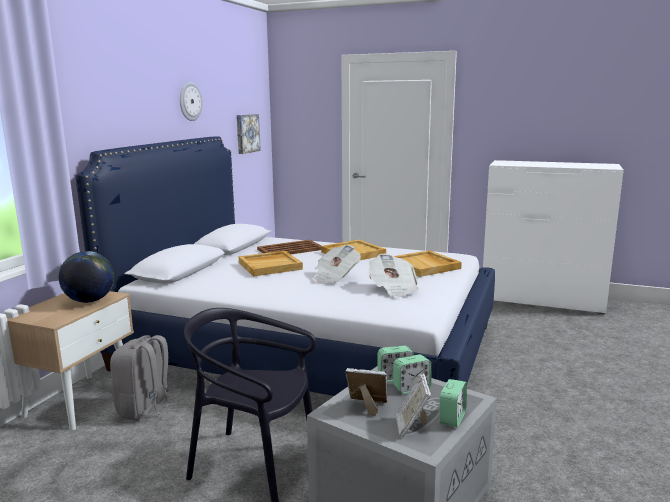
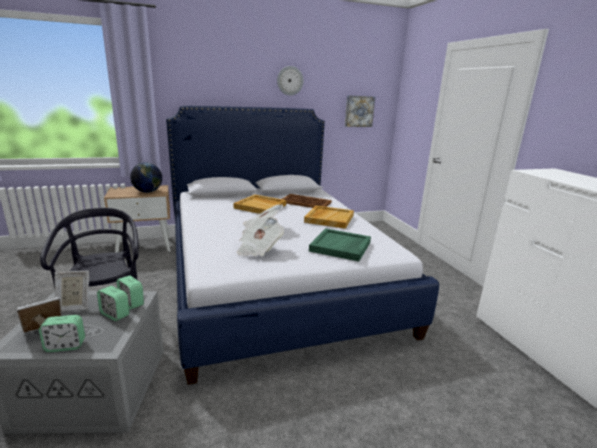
camera: 50 degrees right, 5 degrees up
grey backpack [110,335,180,421] -> none
picture frame [345,368,387,416] -> picture frame turned 105 degrees clockwise [54,271,90,312]
beige tray [394,250,462,277] -> green tray [309,228,371,262]

